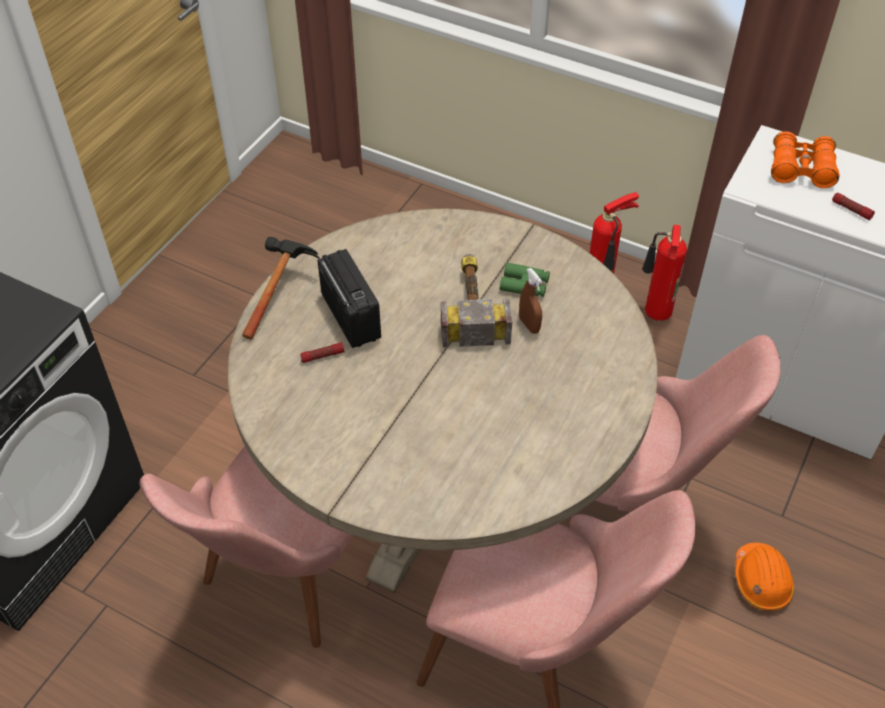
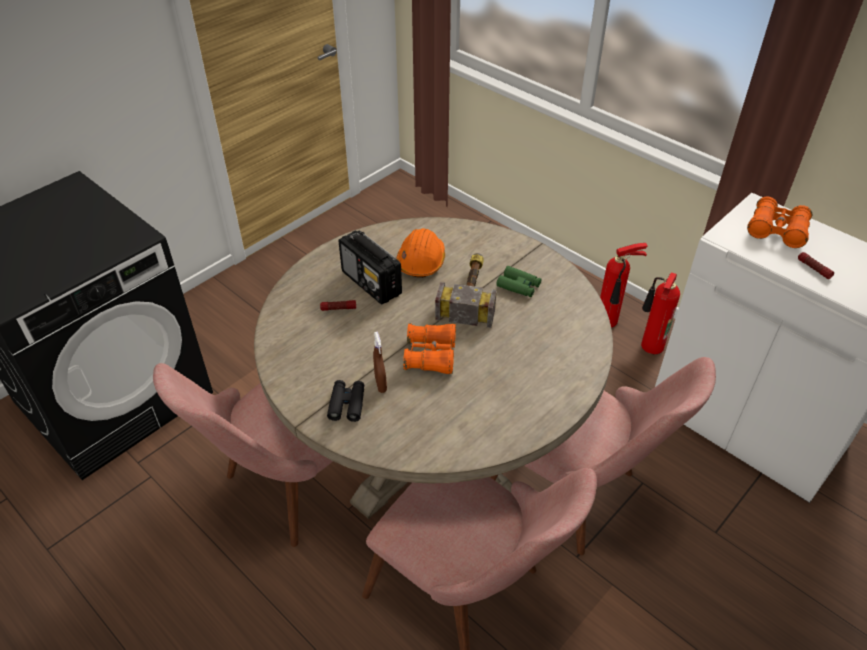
camera: 15 degrees right, 5 degrees down
hammer [242,237,320,340] -> none
radio [317,249,381,348] -> radio turned 150 degrees clockwise [338,230,402,305]
brown spray bottle [519,268,542,334] -> brown spray bottle moved to [373,332,387,393]
orange hard hat [735,543,794,611] -> orange hard hat moved to [396,228,445,278]
none -> black binoculars [327,380,364,422]
none -> orange binoculars [403,323,456,374]

